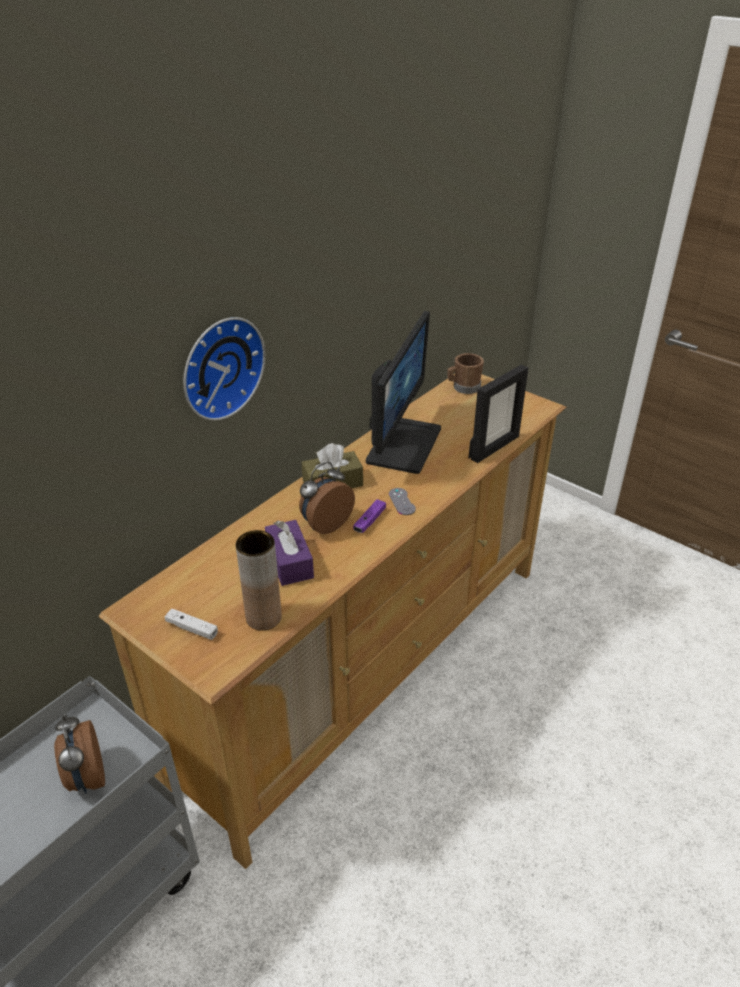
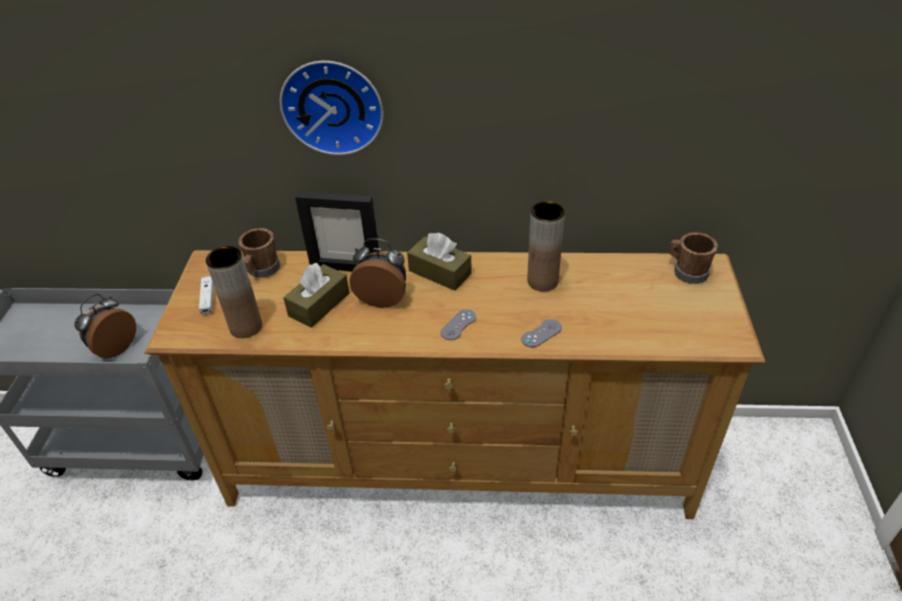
camera: 55 degrees right, 5 degrees up
purple tissue box [265,520,314,586] -> brown tissue box [283,263,350,328]
purple game controller [353,499,386,533] -> none
monitor [366,311,441,474] -> brown vase [527,201,565,291]
picture frame [469,364,528,463] -> picture frame moved to [295,191,379,271]
none -> brown mug [238,228,280,278]
none -> grey game controller [521,319,562,347]

